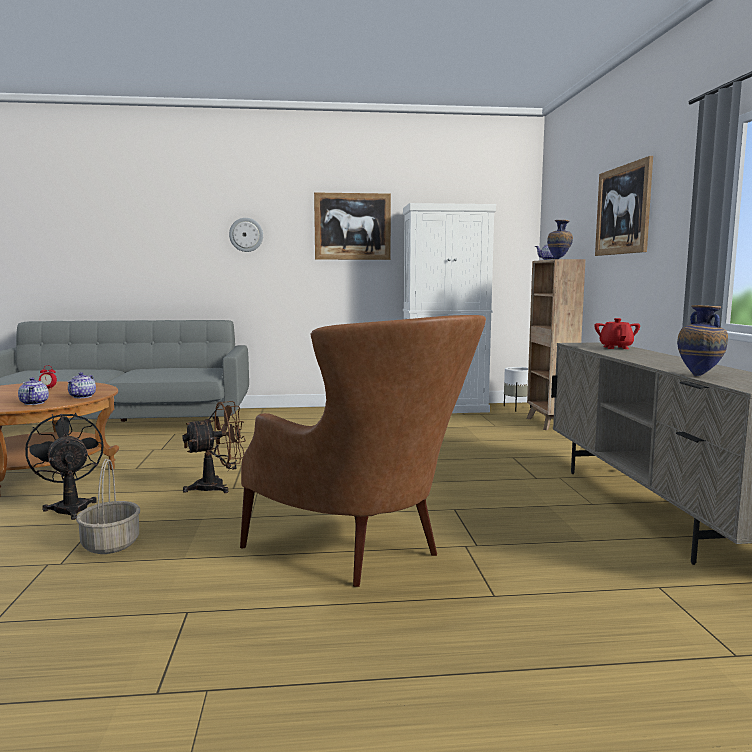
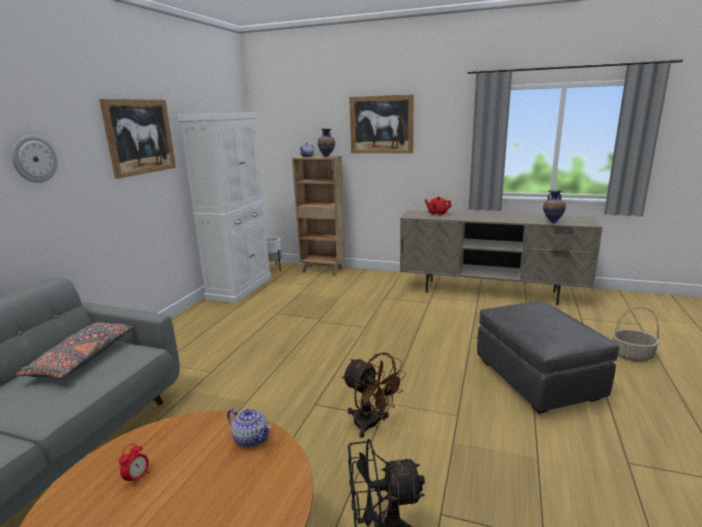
camera: 65 degrees left, 10 degrees up
teapot [18,377,49,405] -> none
basket [76,459,140,554] -> basket moved to [612,307,660,362]
brown fan [182,401,246,493] -> brown fan turned 135 degrees clockwise [342,352,406,438]
brown armchair [240,315,486,587] -> grey ottoman [477,300,619,413]
none -> grey pillow [16,322,134,379]

